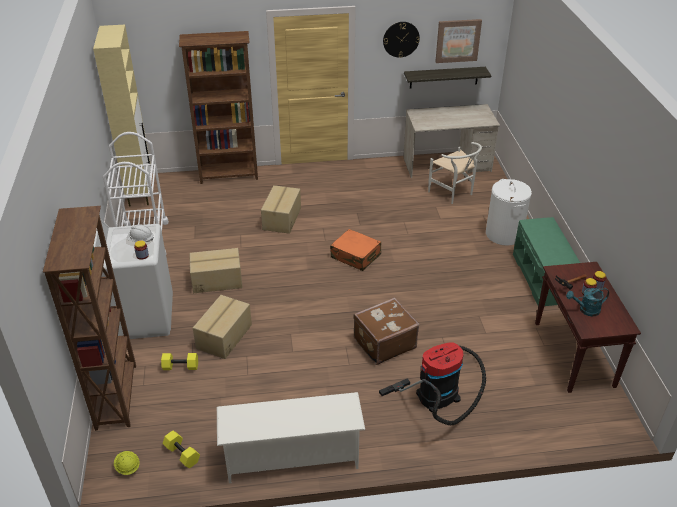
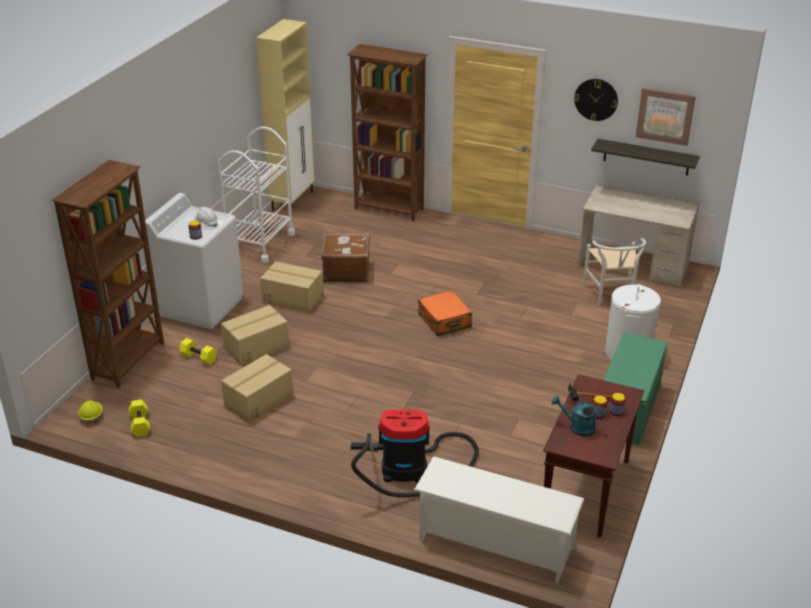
camera: 30 degrees right, 5 degrees down
white shoe rack [217,392,365,483] -> white shoe rack moved to [414,456,584,584]
cardboard box [261,185,301,234] -> cardboard box moved to [221,354,294,423]
brown suitcase [354,297,419,365] -> brown suitcase moved to [321,233,370,282]

